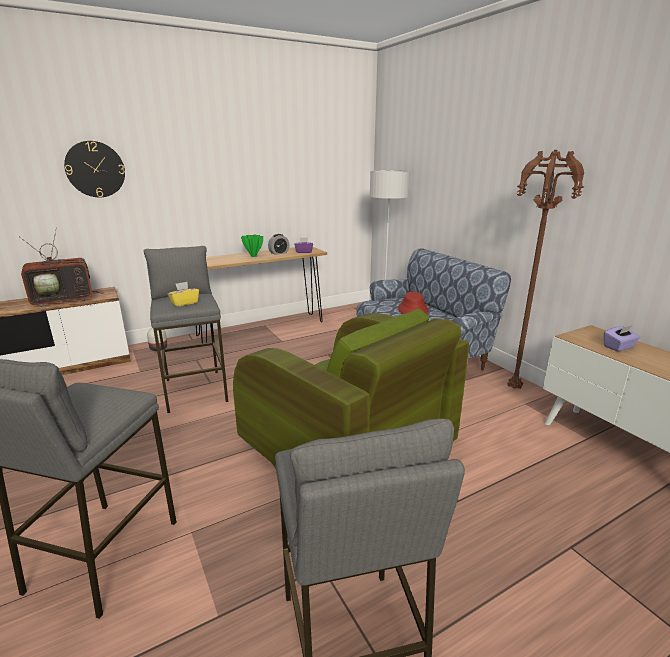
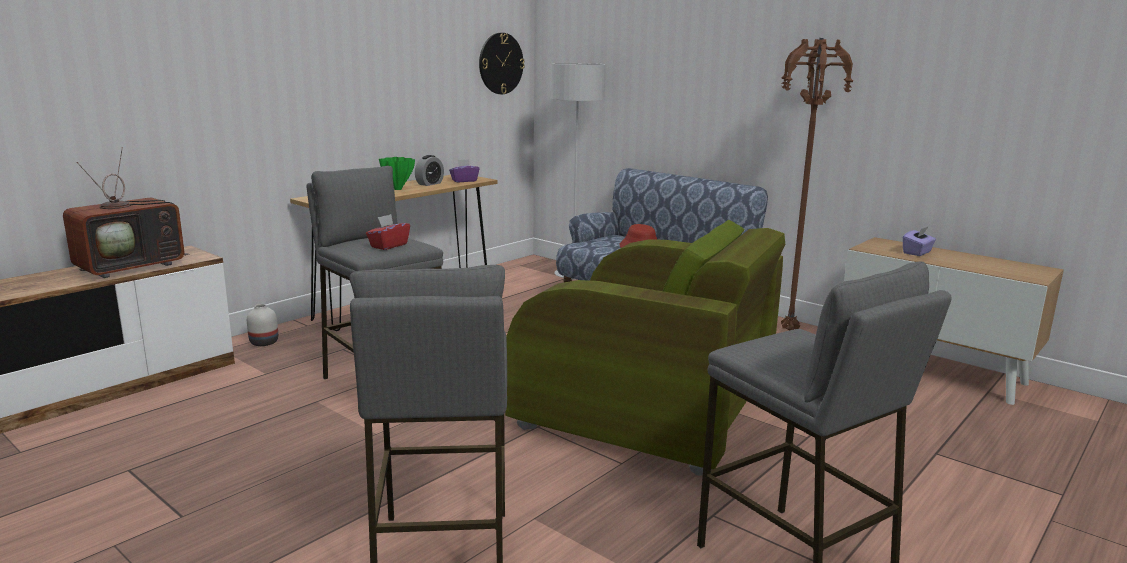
camera: 20 degrees left, 5 degrees down
wall clock [64,141,125,197] -> wall clock moved to [479,33,525,94]
yellow tissue box [168,282,199,307] -> red tissue box [366,214,410,250]

